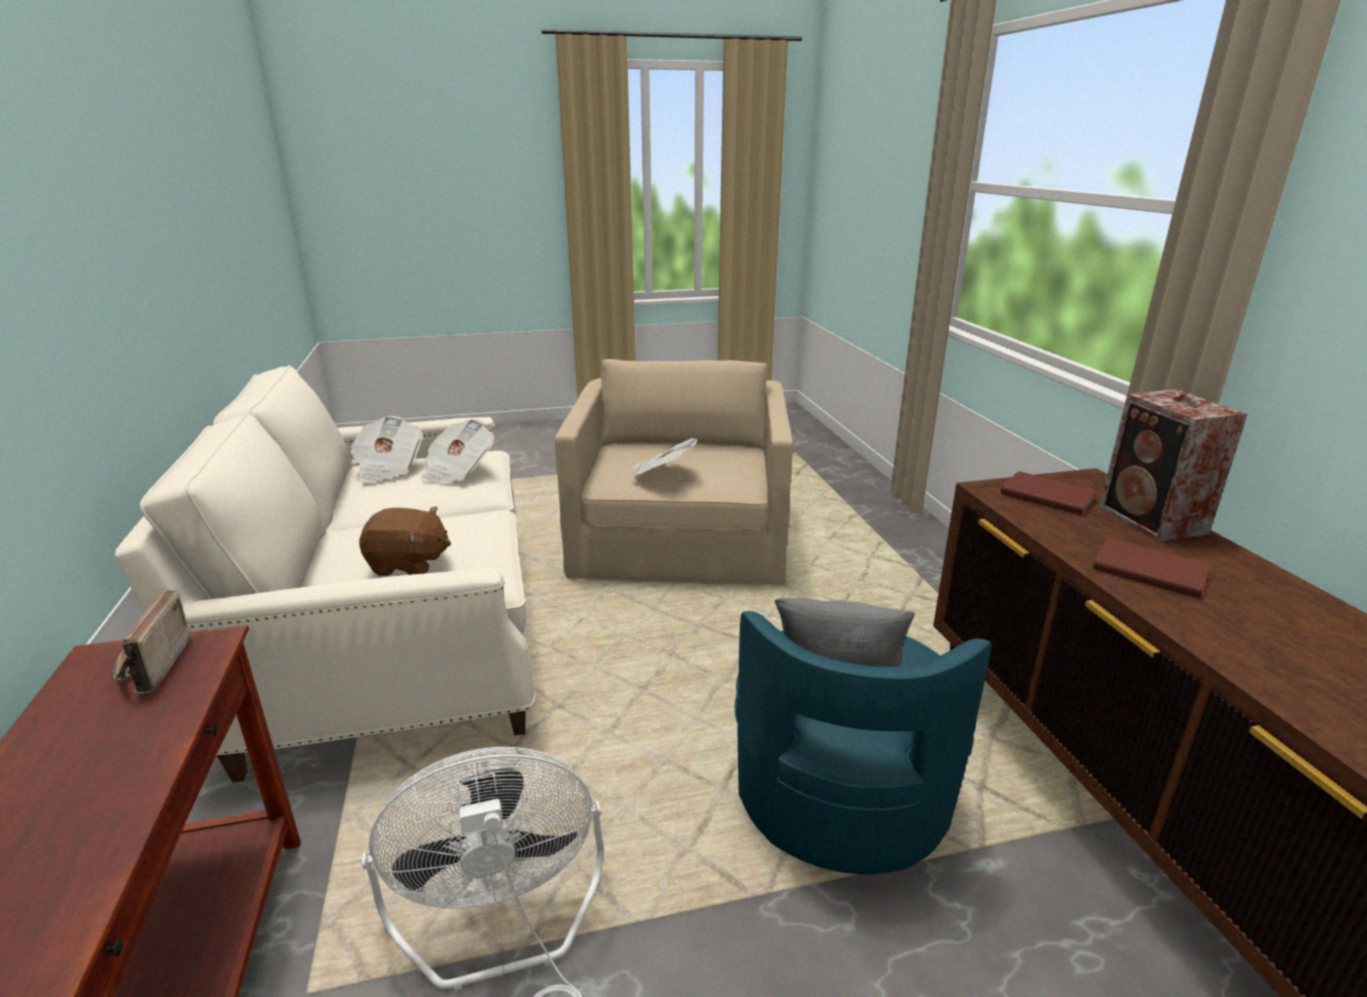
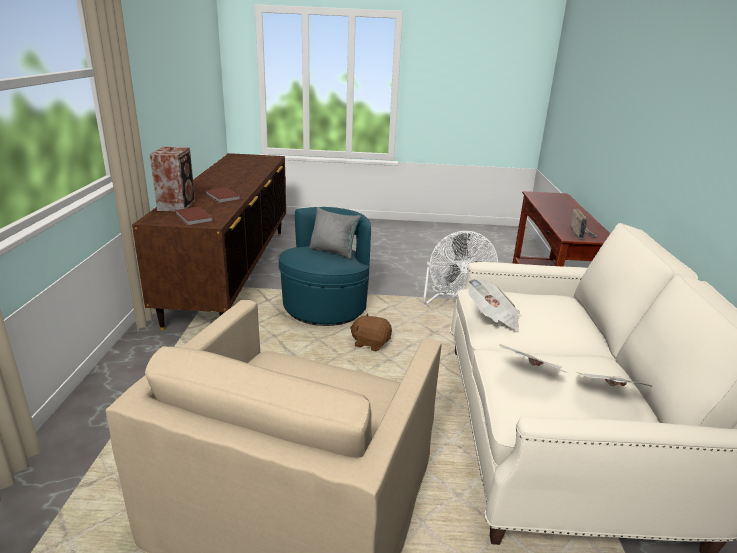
camera: 165 degrees left, 0 degrees up
brown plush toy [359,507,451,576] -> brown plush toy moved to [350,313,392,351]
newspaper [631,438,697,478] -> newspaper moved to [468,278,520,330]

